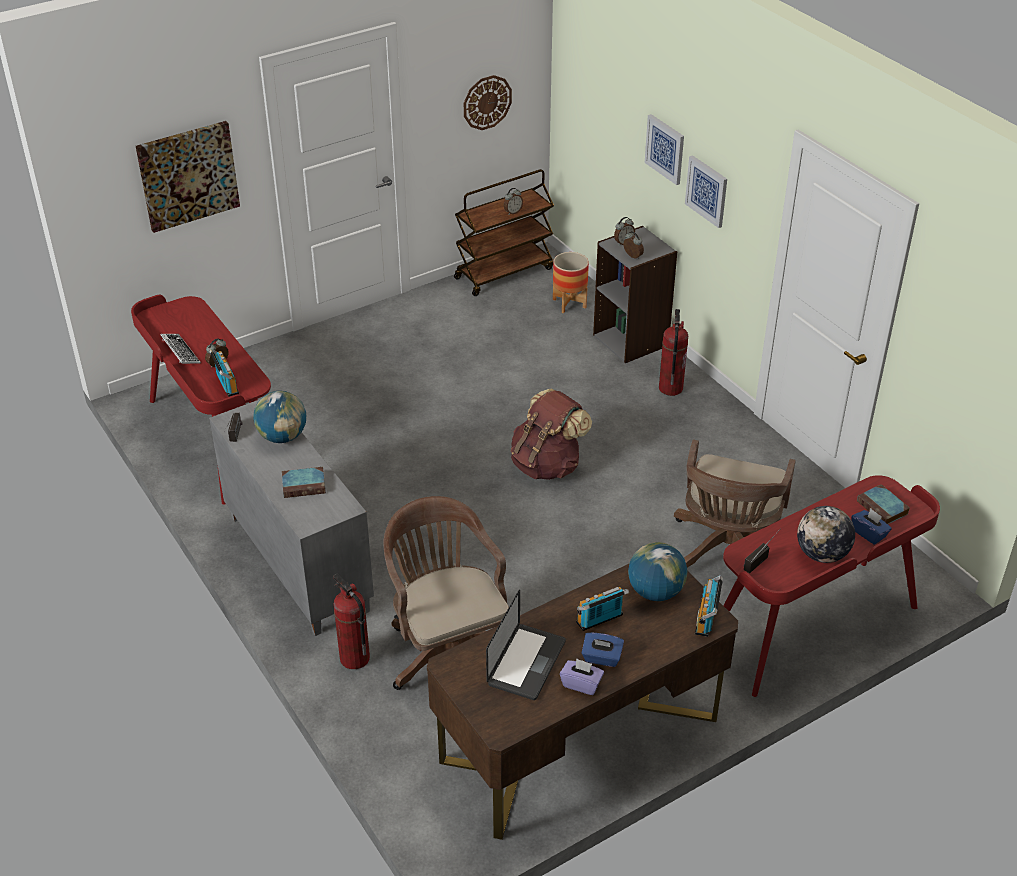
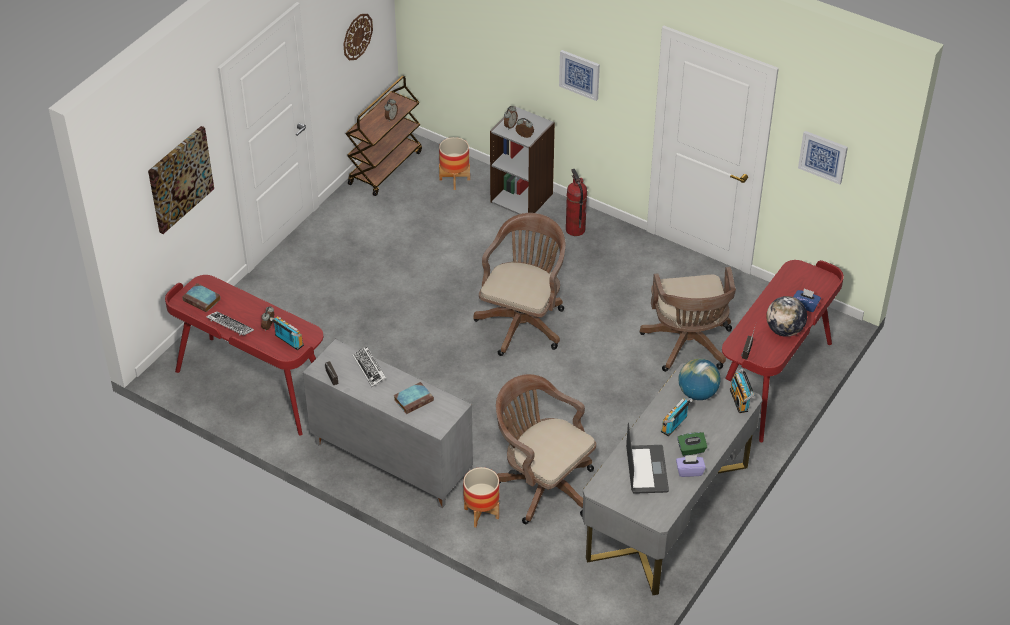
camera: 25 degrees left, 5 degrees up
globe [253,391,306,443] -> keyboard [353,345,386,387]
fire extinguisher [333,574,370,669] -> planter [463,467,499,527]
brown desk [427,564,738,840] -> grey desk [582,363,763,595]
brown backpack [511,388,592,480] -> brown office chair [473,213,565,356]
blue tissue box [582,632,624,667] -> green tissue box [677,432,707,456]
picture [645,114,684,185] -> picture moved to [798,131,848,184]
book [857,484,910,524] -> book moved to [182,283,221,313]

